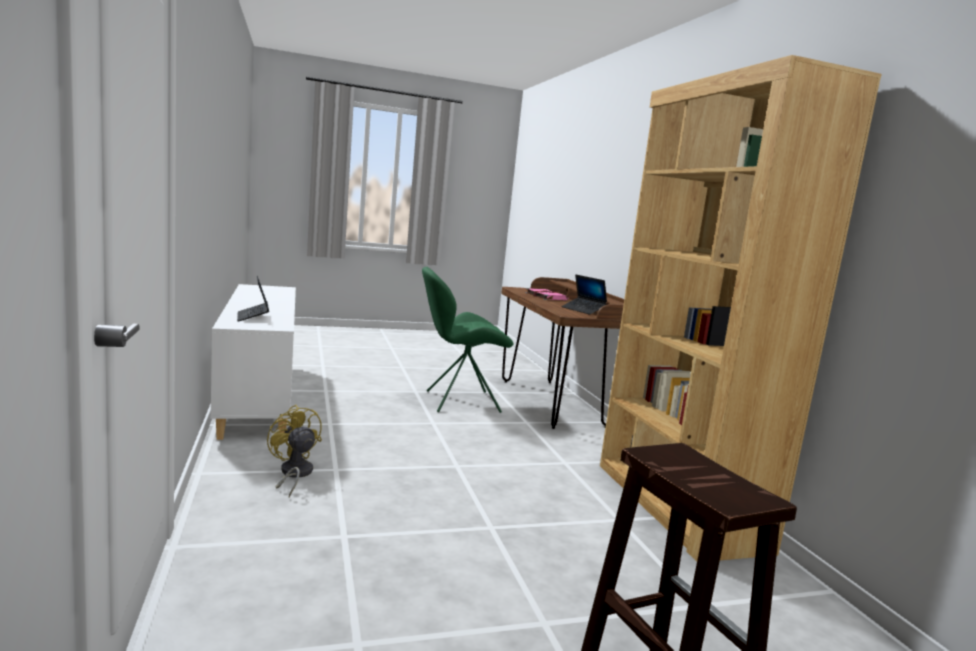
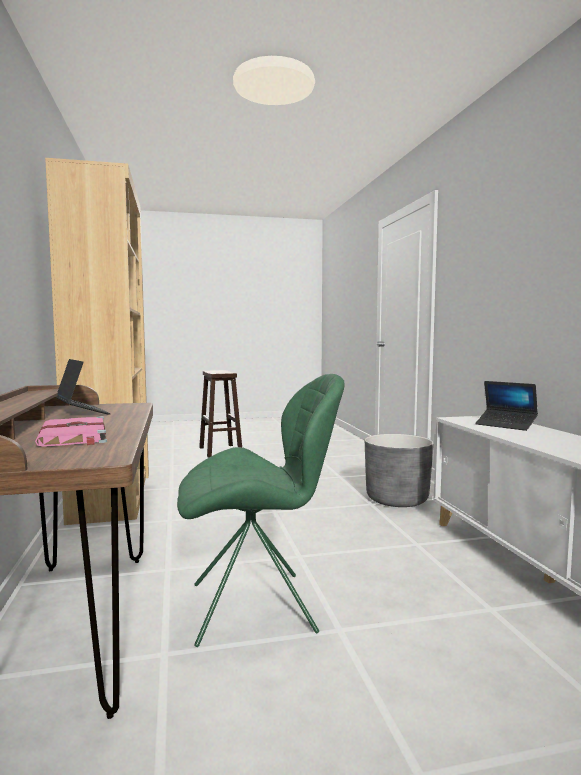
camera: 175 degrees left, 5 degrees down
laptop [237,276,269,321] -> laptop turned 150 degrees clockwise [475,381,538,431]
yellow fan [267,405,322,497] -> grey planter [365,434,434,507]

